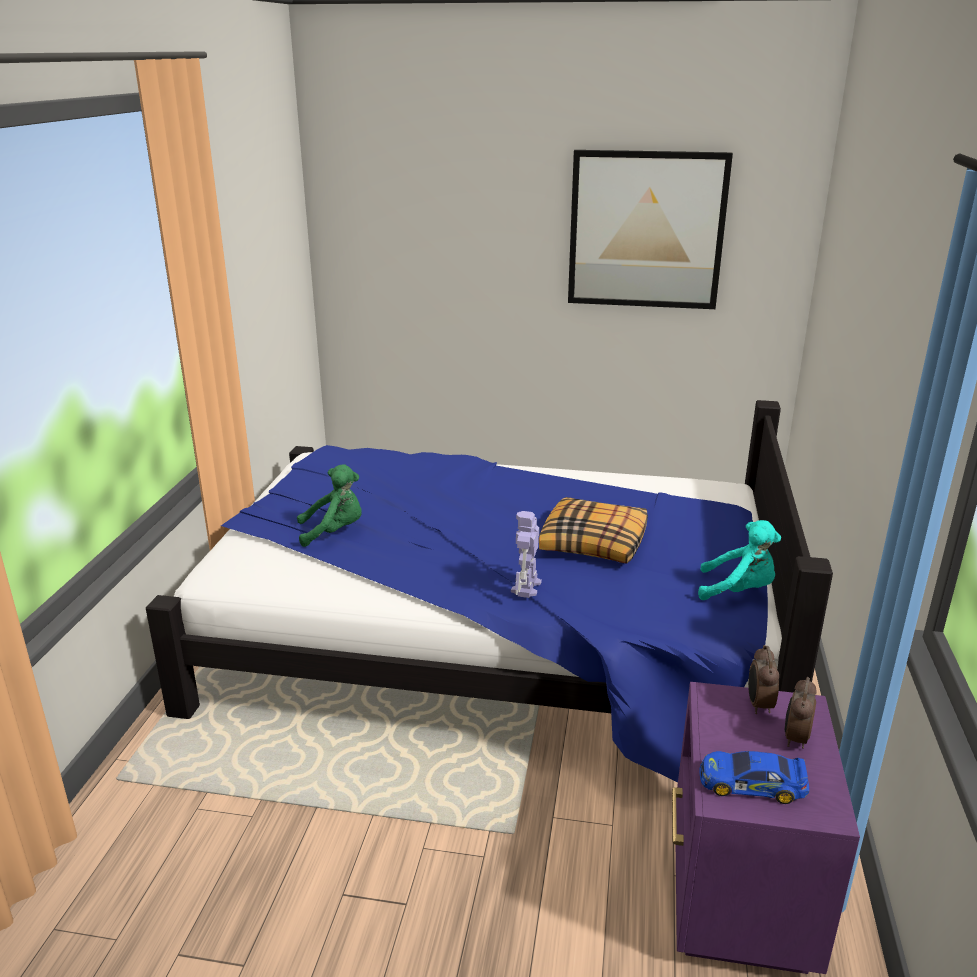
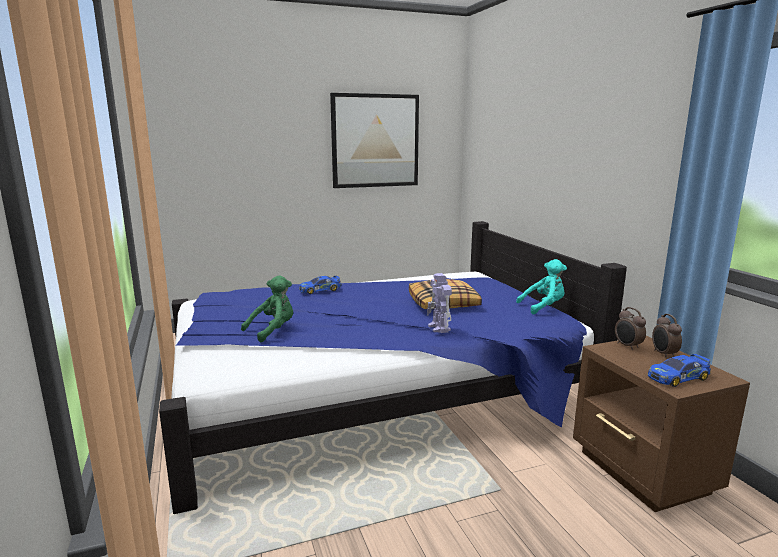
camera: 30 degrees left, 10 degrees down
purple nightstand [672,682,860,974] -> brown nightstand [573,336,750,512]
none -> toy car [299,276,342,294]

